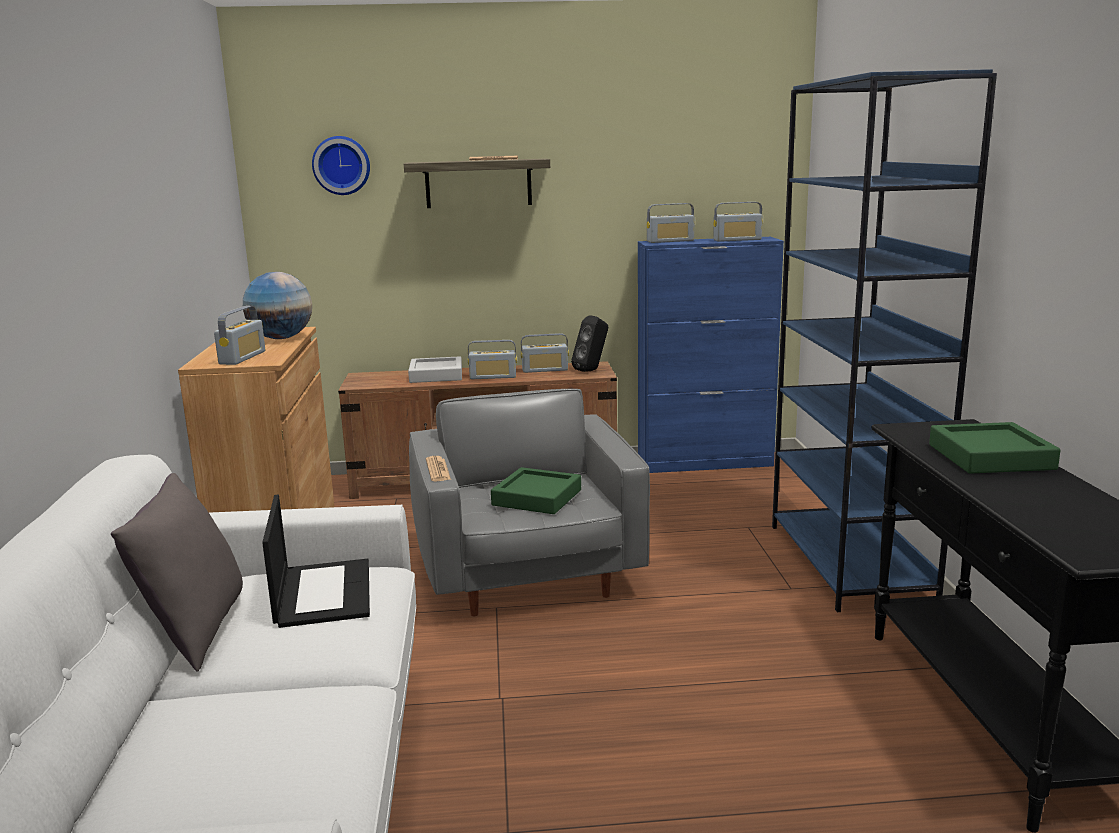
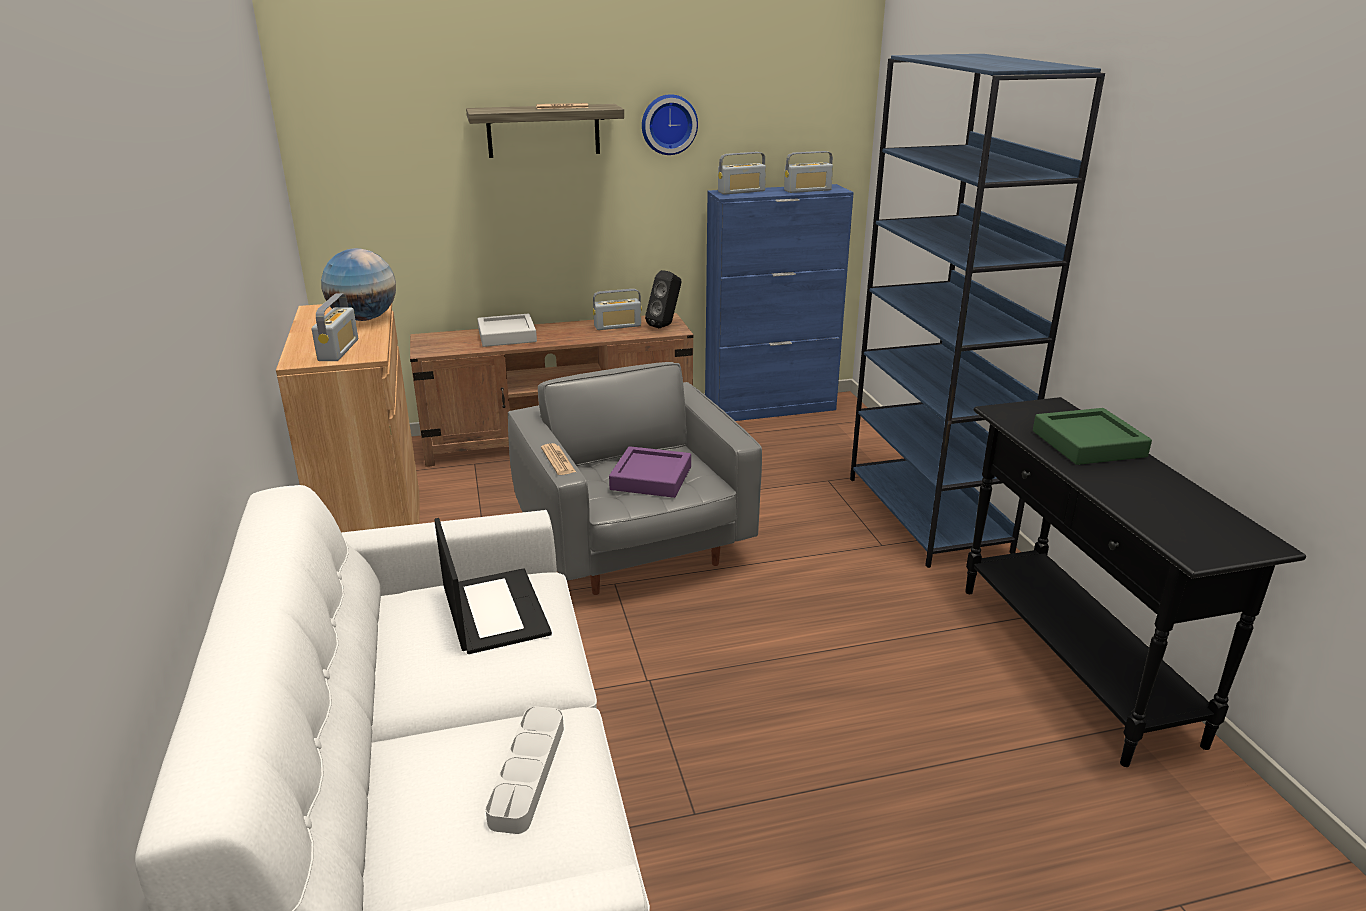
camera: 10 degrees left, 10 degrees up
grey pillow [111,473,243,672] -> none
wall clock [312,136,370,195] -> wall clock moved to [642,94,698,155]
radio [468,340,517,379] -> none
green tray [491,467,581,514] -> purple tray [609,446,691,498]
none -> grey tray [485,706,564,834]

